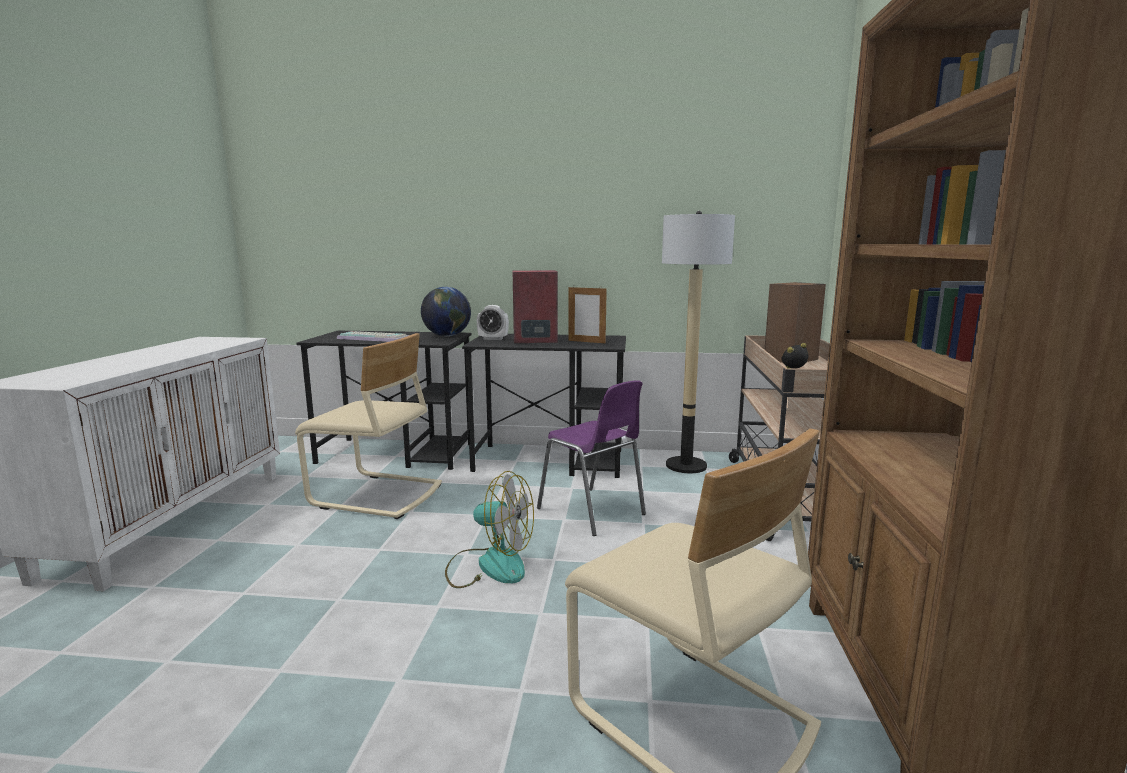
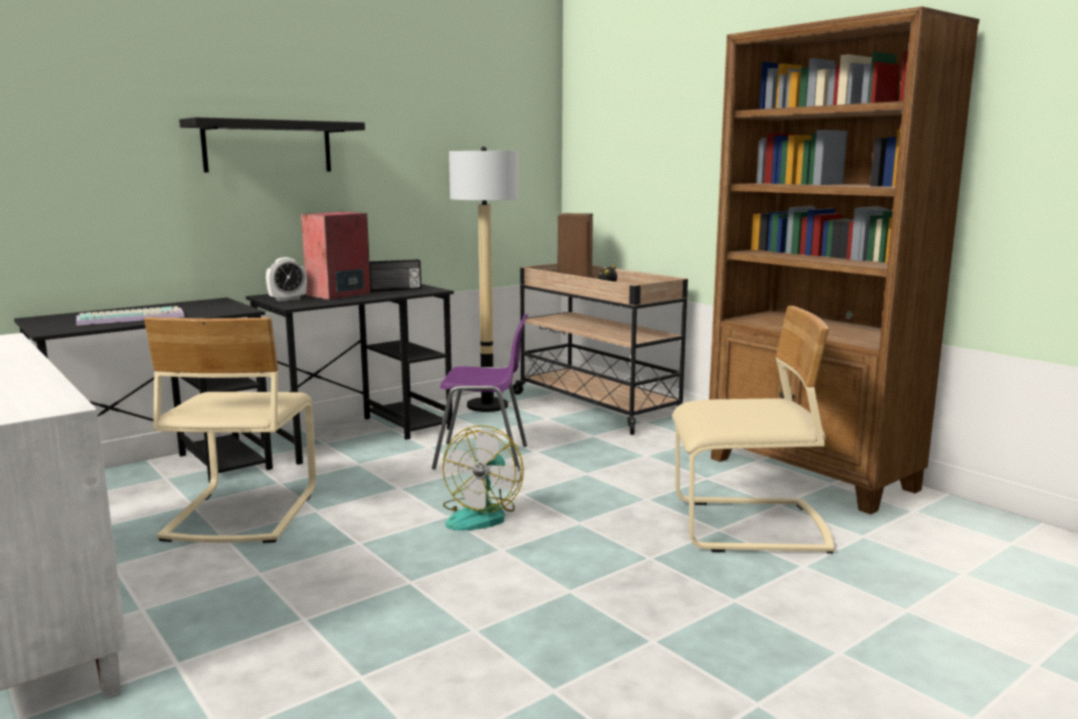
camera: 45 degrees left, 0 degrees up
beige chair [295,333,442,519] -> beige chair turned 120 degrees clockwise [144,317,316,543]
globe [421,287,471,336] -> none
fan [445,471,534,588] -> fan turned 135 degrees clockwise [442,425,524,531]
picture frame [568,286,607,343] -> radio [369,259,421,291]
none -> black shelf [179,117,365,173]

